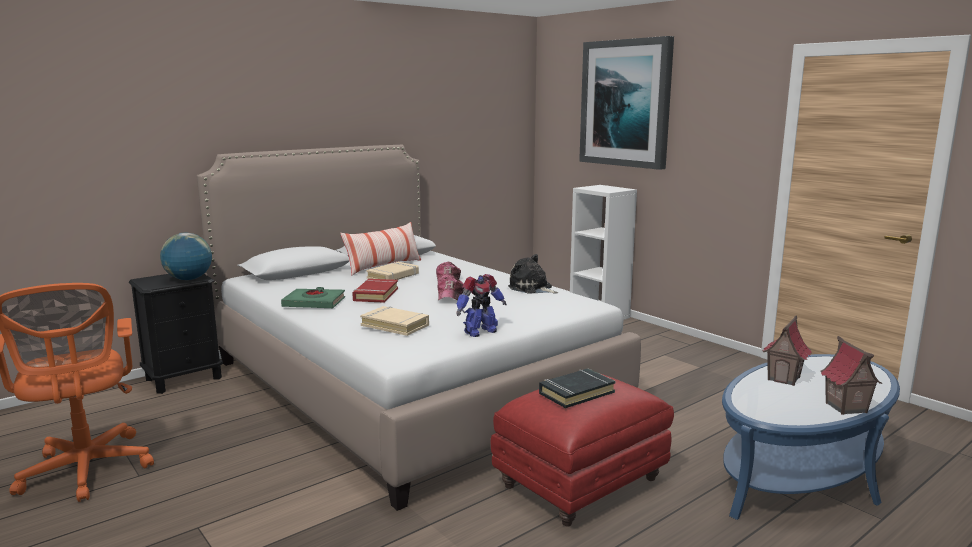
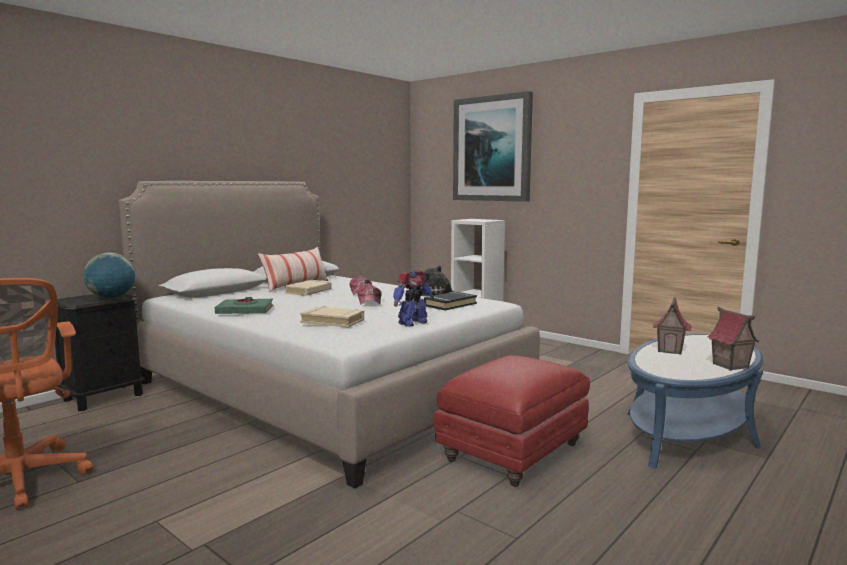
camera: 10 degrees left, 5 degrees down
red book [352,279,398,303] -> none
black book [539,368,616,408] -> black book moved to [424,292,477,310]

